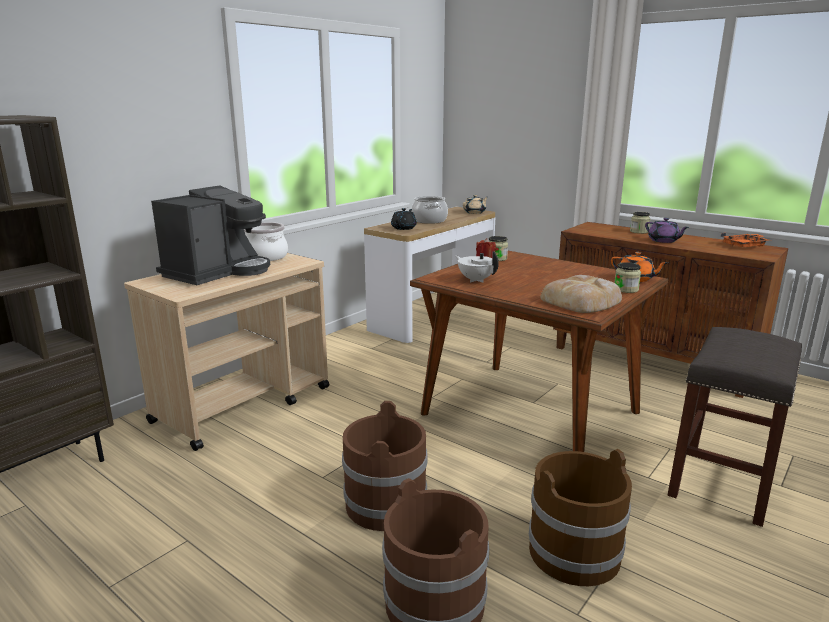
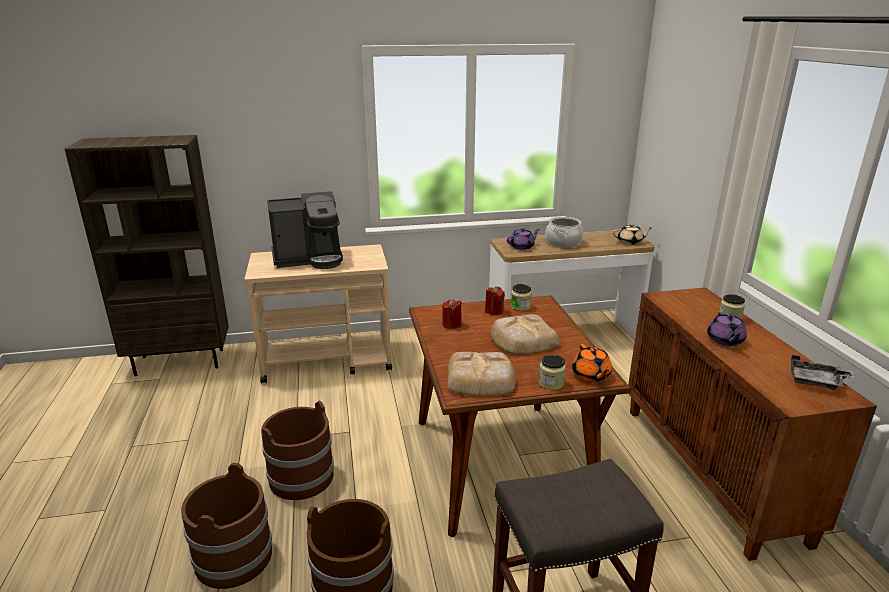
camera: 40 degrees right, 5 degrees up
cooking pot [244,222,288,261] -> none
black teapot [391,208,417,230] -> purple teapot [507,228,540,250]
white teapot [455,251,499,282] -> red candle [442,299,462,329]
orange tray [721,233,768,247] -> grey tray [791,355,856,390]
none -> bread [491,314,560,355]

